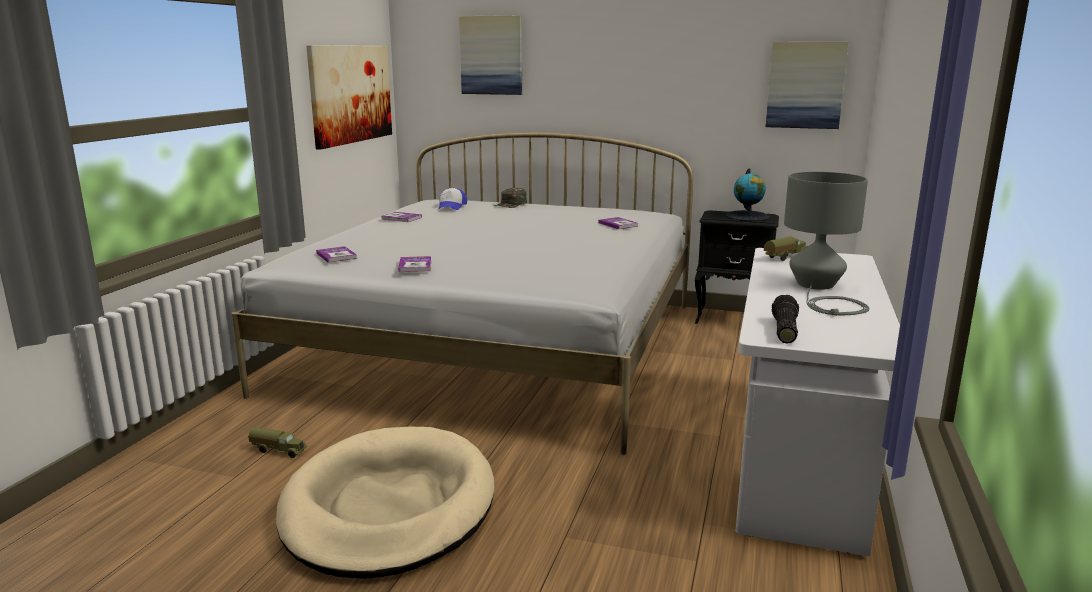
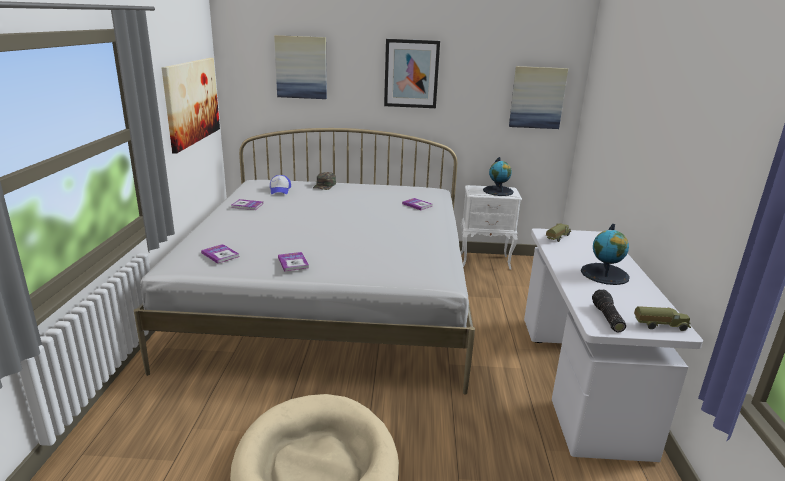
camera: 15 degrees left, 5 degrees up
toy truck [248,427,307,458] -> toy truck moved to [634,306,691,331]
black nightstand [695,210,779,324] -> white nightstand [461,185,522,270]
grey table lamp [784,171,869,316] -> globe [581,224,630,285]
none -> picture [384,39,440,108]

